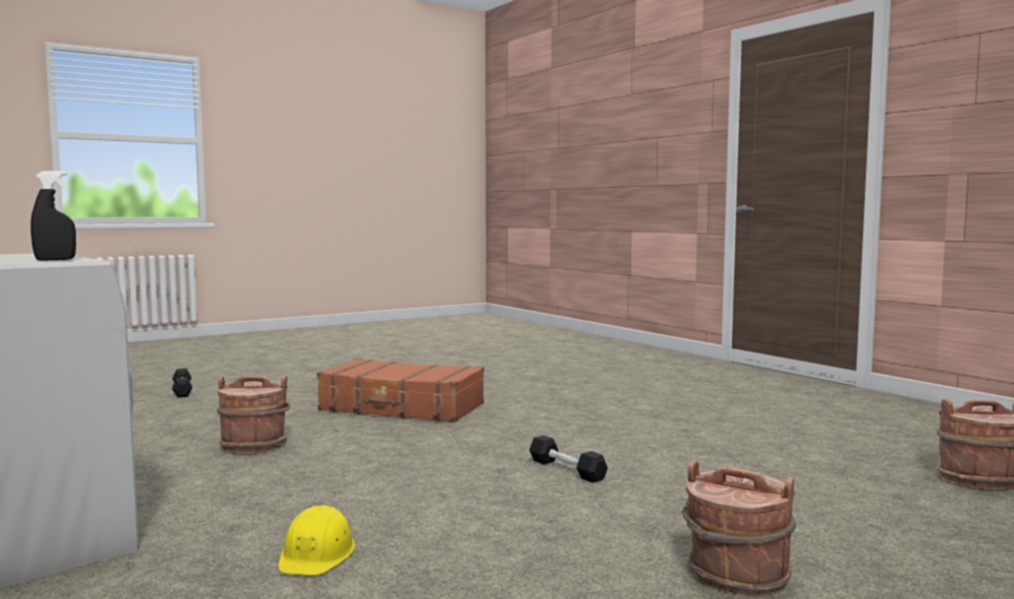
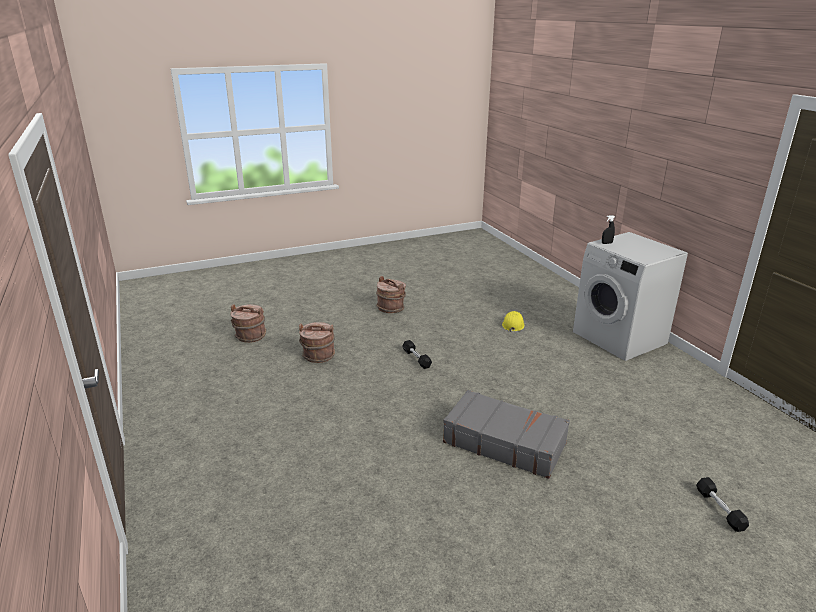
camera: 170 degrees left, 20 degrees up
brown bucket [217,375,291,453] -> brown bucket moved to [299,322,335,363]
brown suitcase [317,358,484,422] -> grey suitcase [443,390,570,479]

